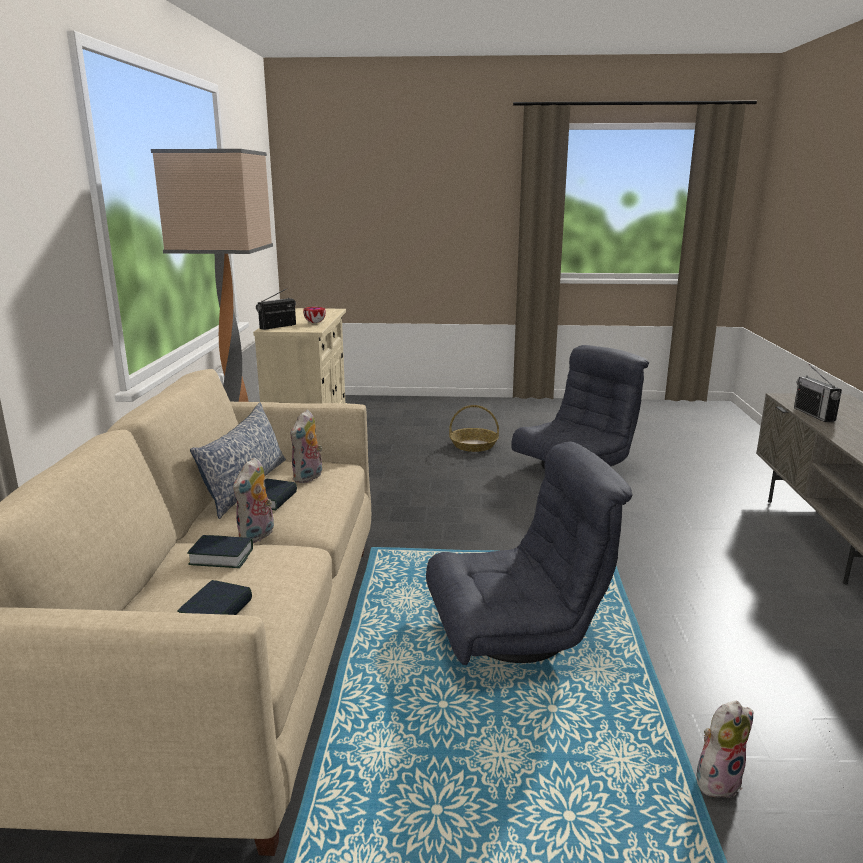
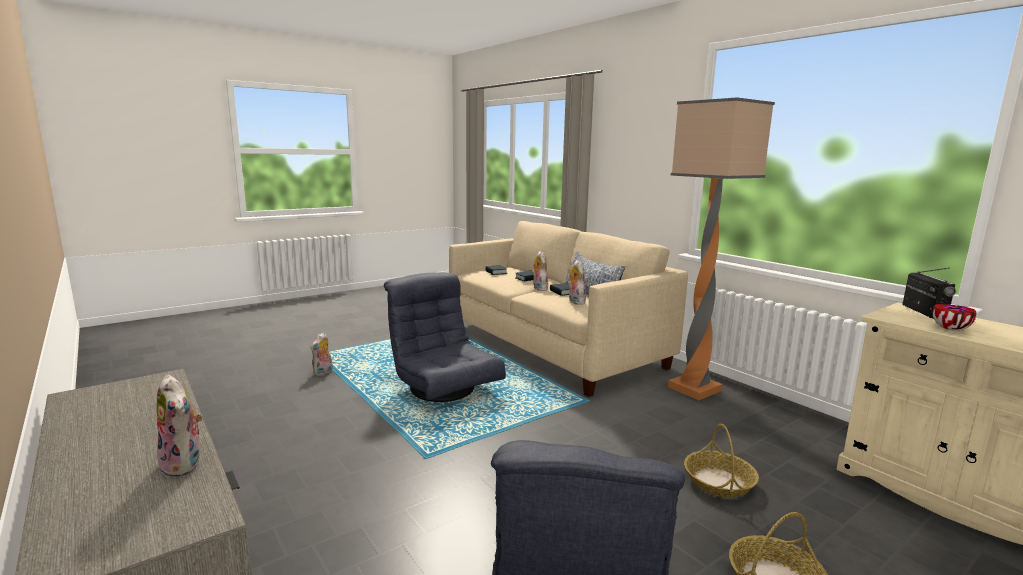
camera: 140 degrees right, 5 degrees down
grey armchair [426,442,633,665] -> grey armchair turned 105 degrees clockwise [384,272,506,402]
radio [794,364,842,422] -> plush toy [157,374,203,477]
none -> basket [684,424,759,498]

